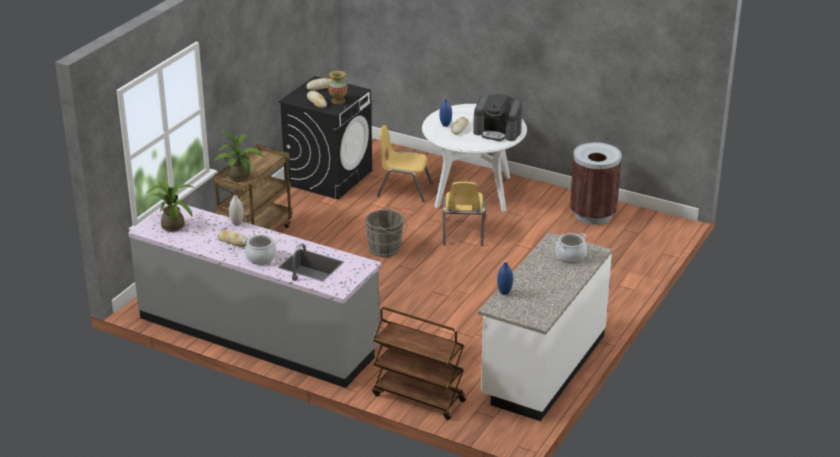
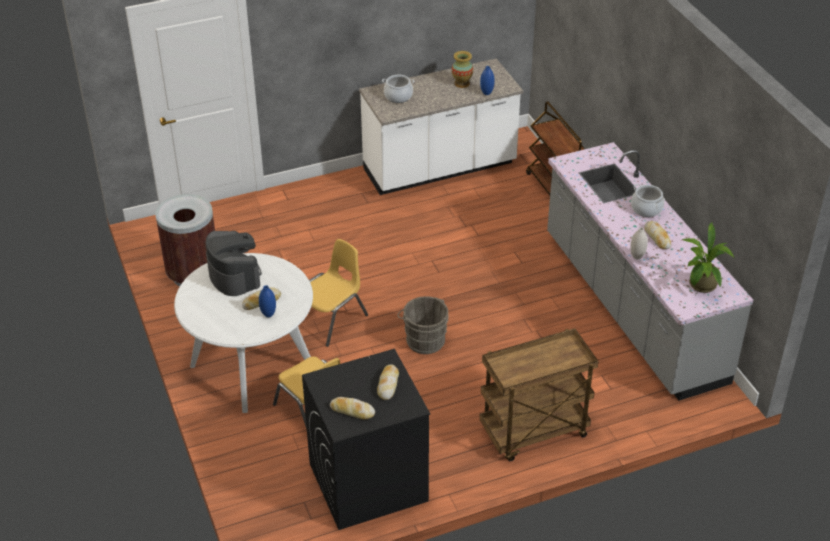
camera: 140 degrees left, 10 degrees up
potted plant [213,130,264,181] -> none
vase [328,71,348,104] -> vase moved to [452,51,473,88]

